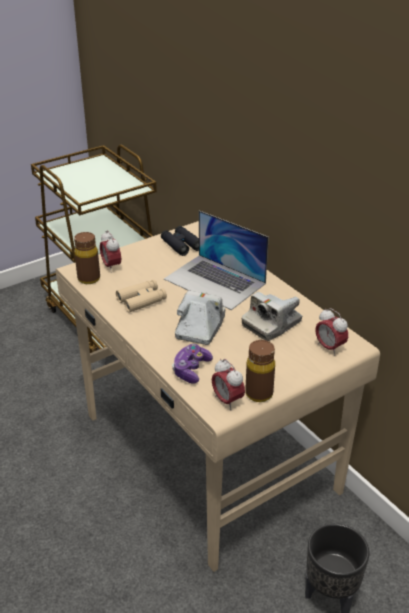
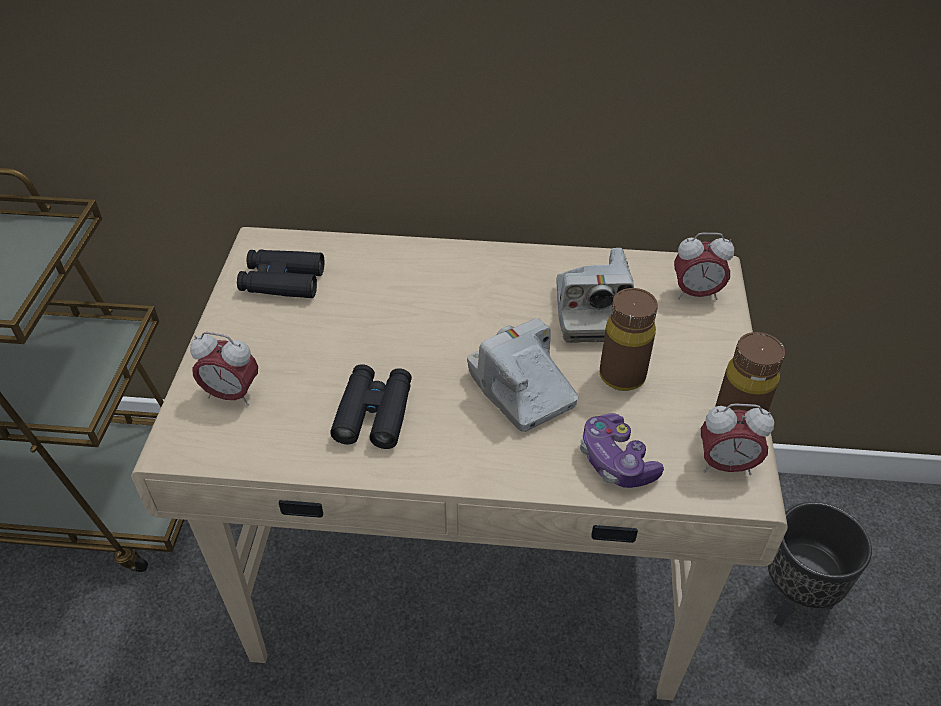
camera: 50 degrees left, 10 degrees up
brown bottle [74,232,100,284] -> brown bottle moved to [600,288,658,391]
beige binoculars [116,280,167,312] -> black binoculars [330,364,412,449]
laptop [164,210,269,310] -> none

